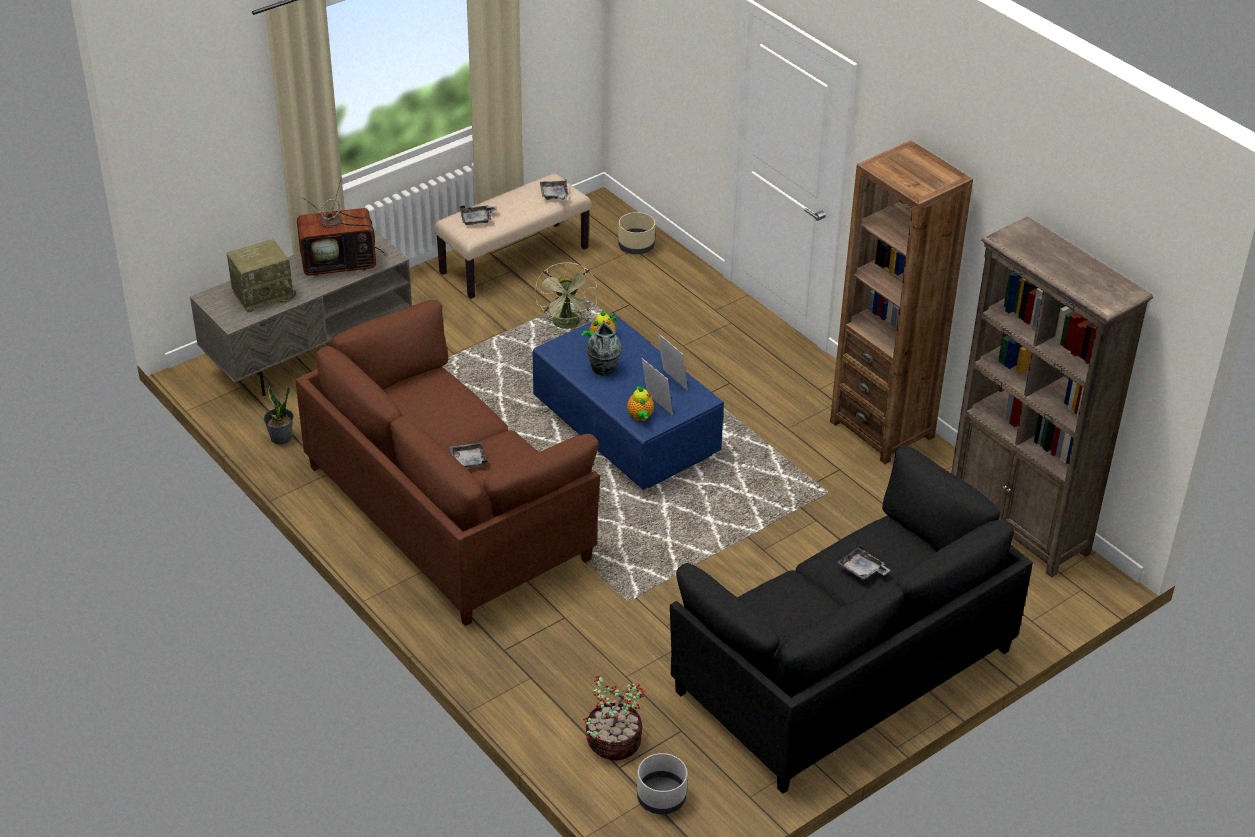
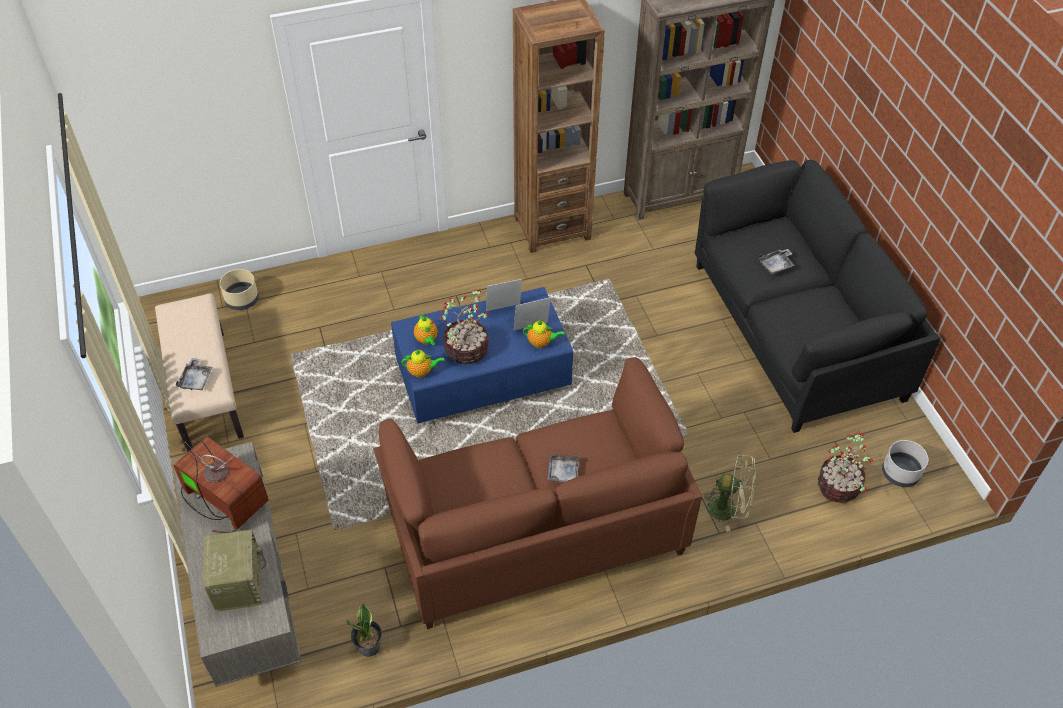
camera: 70 degrees left, 10 degrees up
television [297,177,388,276] -> television turned 60 degrees counterclockwise [173,437,269,533]
green fan [535,262,598,329] -> green fan moved to [702,453,755,532]
grey tray [540,180,569,201] -> none
vase [586,322,622,376] -> potted plant [439,289,490,364]
none -> teapot [401,349,445,378]

